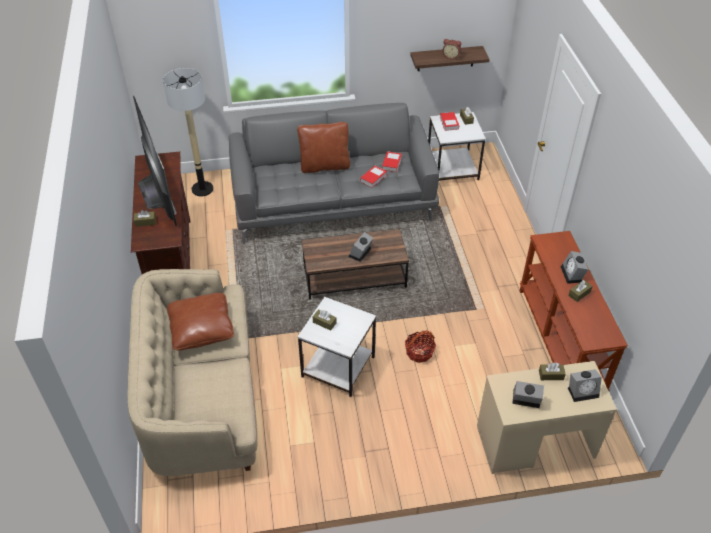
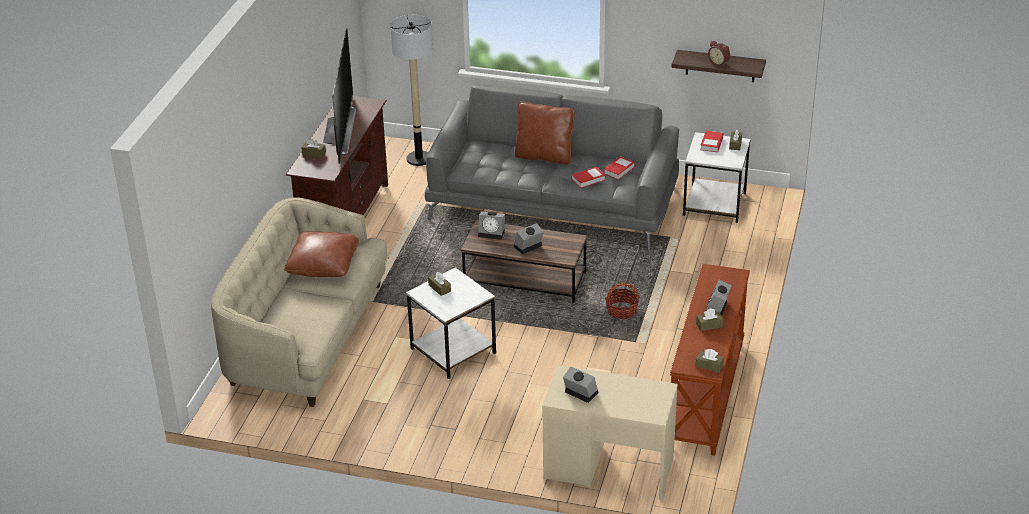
camera: 25 degrees right, 10 degrees down
basket [405,330,436,363] -> basket moved to [605,282,640,319]
brown tissue box [539,363,566,380] -> brown tissue box moved to [696,349,724,373]
alarm clock [568,369,602,402] -> alarm clock moved to [478,211,505,240]

